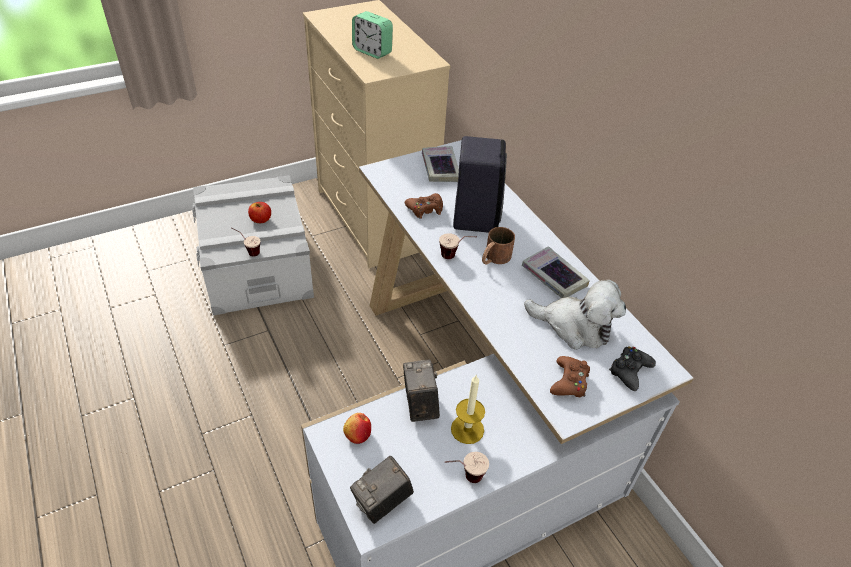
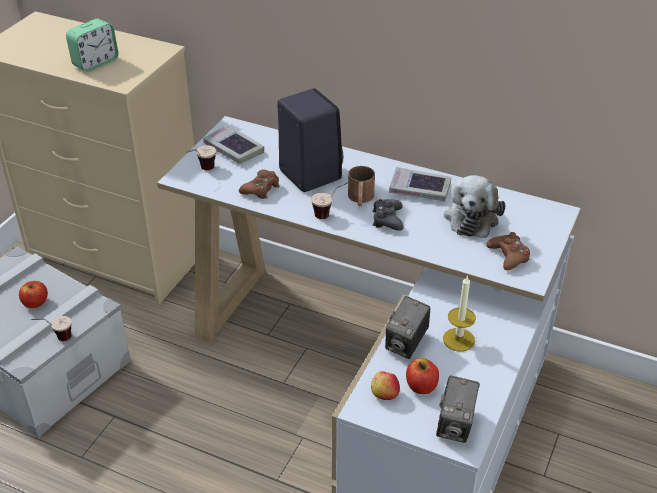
camera: 35 degrees left, 5 degrees down
alarm clock [352,11,393,59] -> alarm clock turned 45 degrees counterclockwise [66,18,118,72]
camera [403,359,440,422] -> camera turned 105 degrees counterclockwise [385,296,430,359]
cup [445,452,489,483] -> cup moved to [187,146,216,170]
plush toy [524,280,626,350] -> plush toy turned 120 degrees clockwise [444,175,505,238]
black game controller [609,346,656,391] -> black game controller moved to [373,199,404,231]
none -> apple [406,358,439,394]

